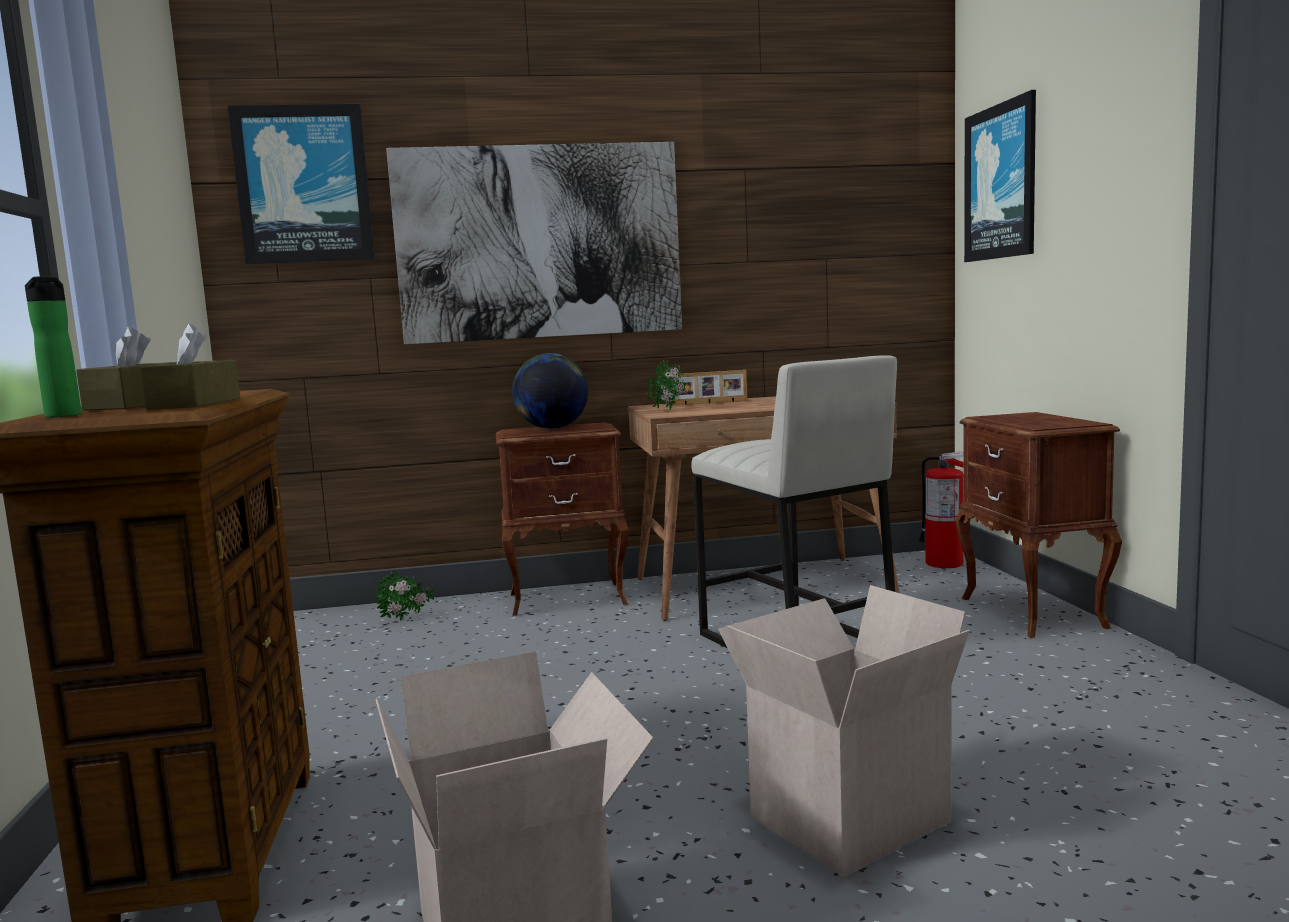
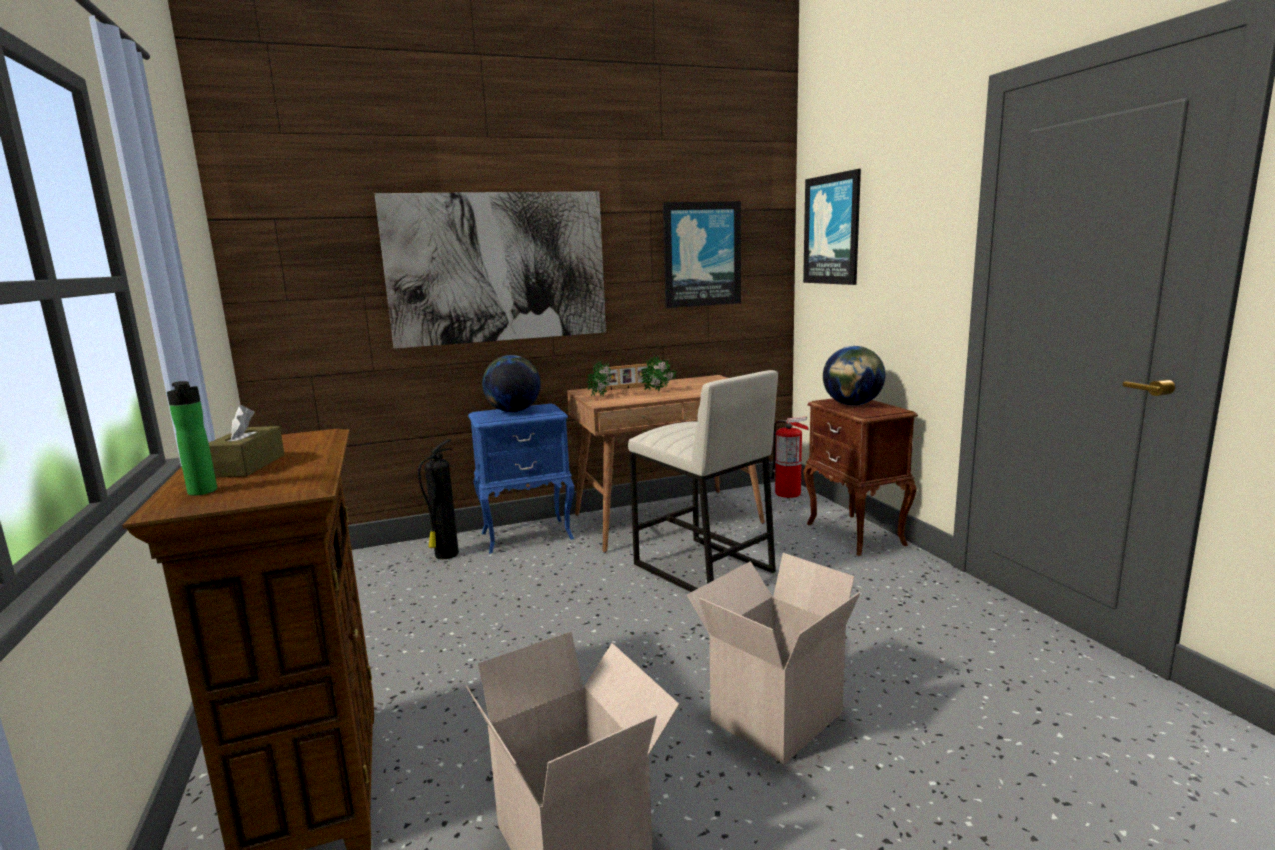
camera: 10 degrees left, 5 degrees up
brown tissue box [141,323,240,410] -> none
picture [228,104,375,264] -> picture moved to [663,201,741,308]
potted plant [375,572,434,621] -> potted plant moved to [641,356,677,392]
brown nightstand [496,422,629,616] -> blue nightstand [468,403,574,554]
none -> fire extinguisher [418,439,459,559]
none -> globe [823,346,885,406]

